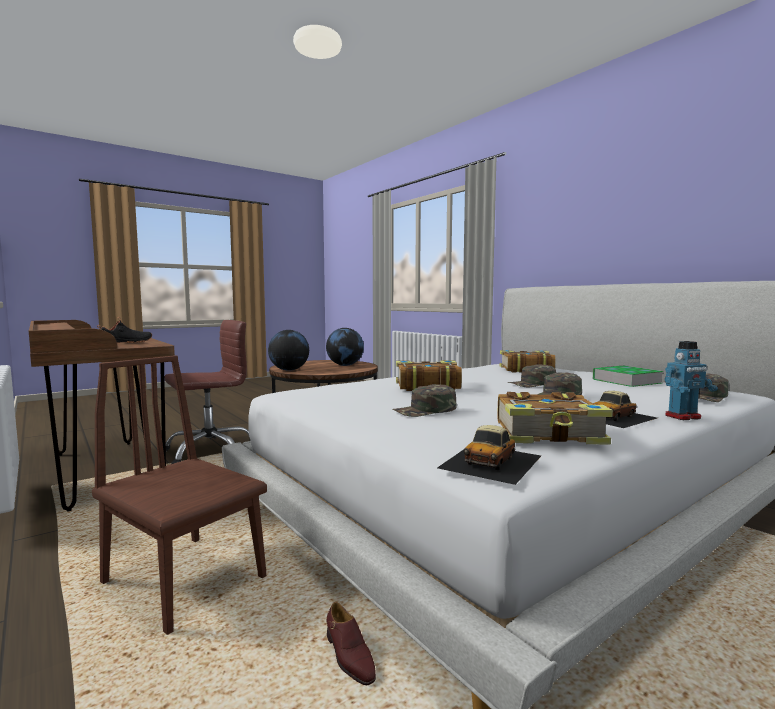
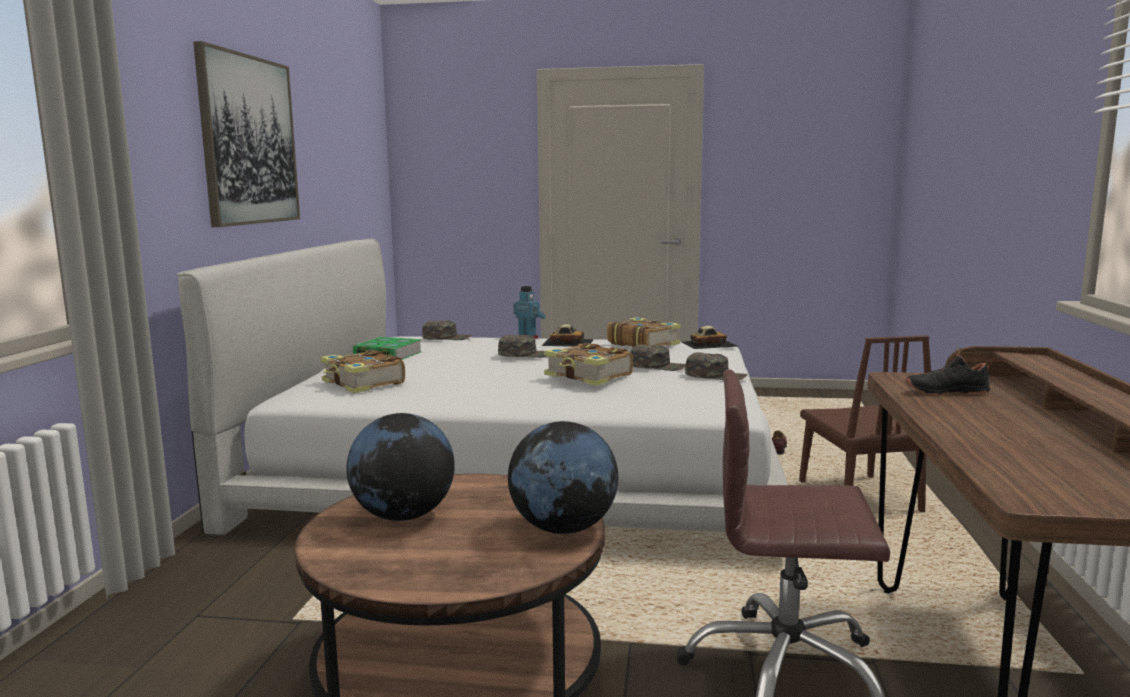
camera: 135 degrees left, 5 degrees up
green cap [508,364,556,387] -> green cap moved to [685,352,748,380]
none -> picture [193,41,300,227]

